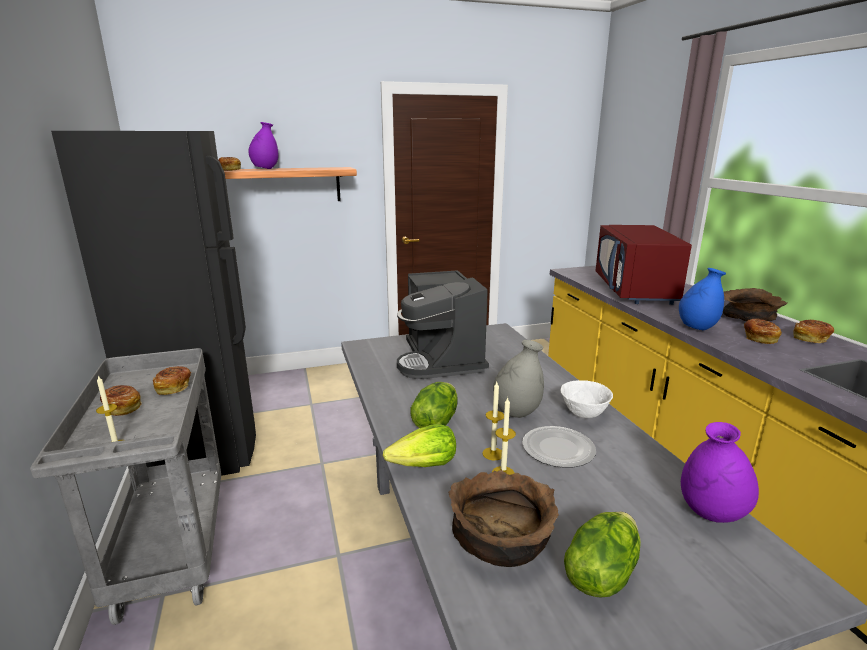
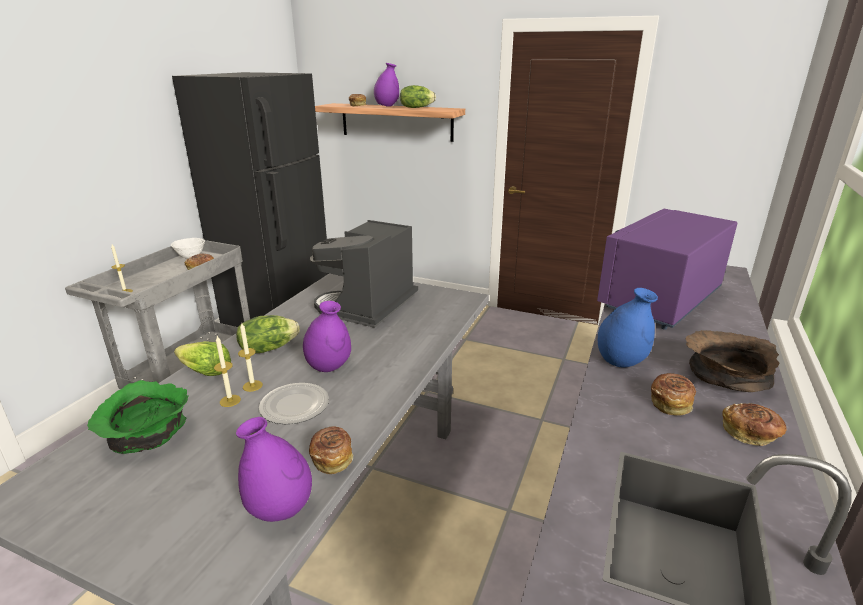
camera: 40 degrees right, 5 degrees up
bread [100,385,142,416] -> bread moved to [309,426,353,474]
brown bowl [448,470,559,567] -> green bowl [87,380,189,454]
grey vase [493,340,544,418] -> purple vase [303,301,351,372]
white bowl [561,380,613,418] -> white bowl moved to [171,238,205,259]
lettuce [564,511,641,598] -> lettuce moved to [400,85,436,108]
red microwave [595,225,692,305] -> purple microwave [597,209,737,330]

